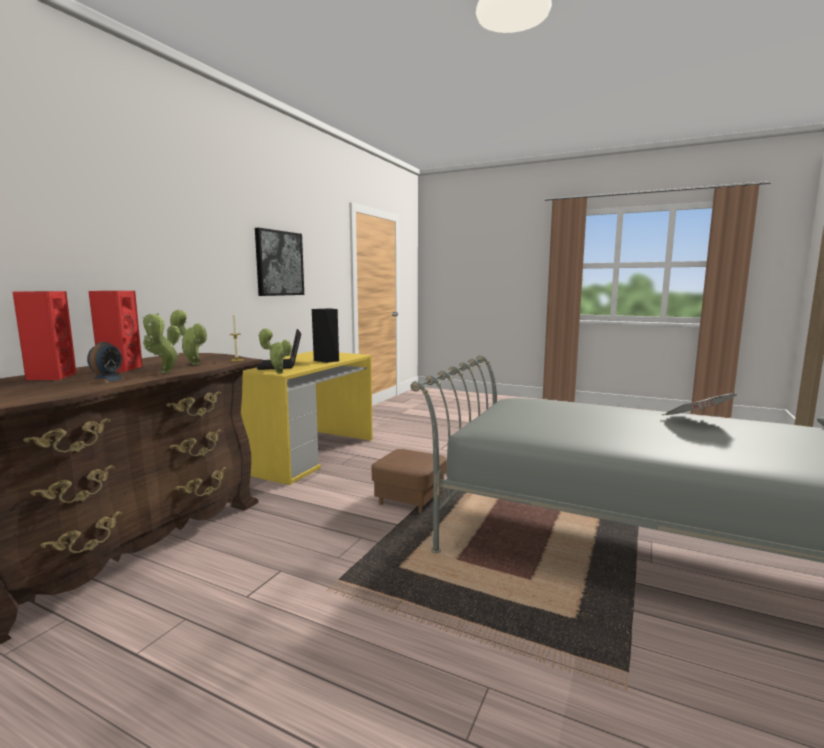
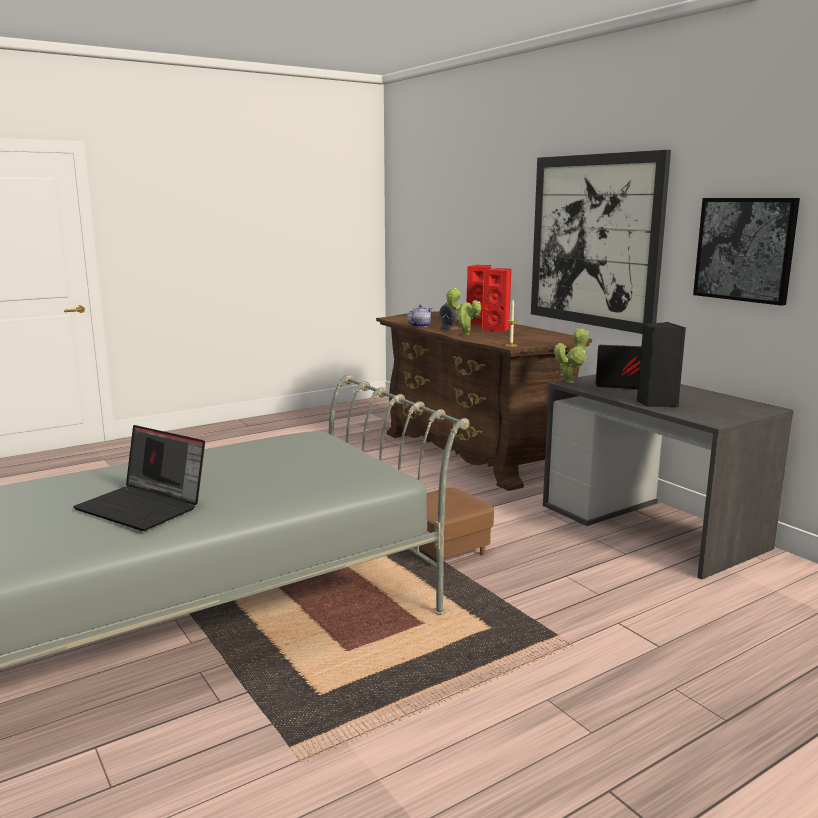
camera: 120 degrees right, 5 degrees up
potted plant [170,309,207,365] -> none
yellow desk [241,351,373,485] -> grey desk [543,374,794,579]
newspaper [662,393,737,415] -> laptop [73,425,205,531]
none -> teapot [407,305,433,327]
none -> picture [531,150,671,334]

